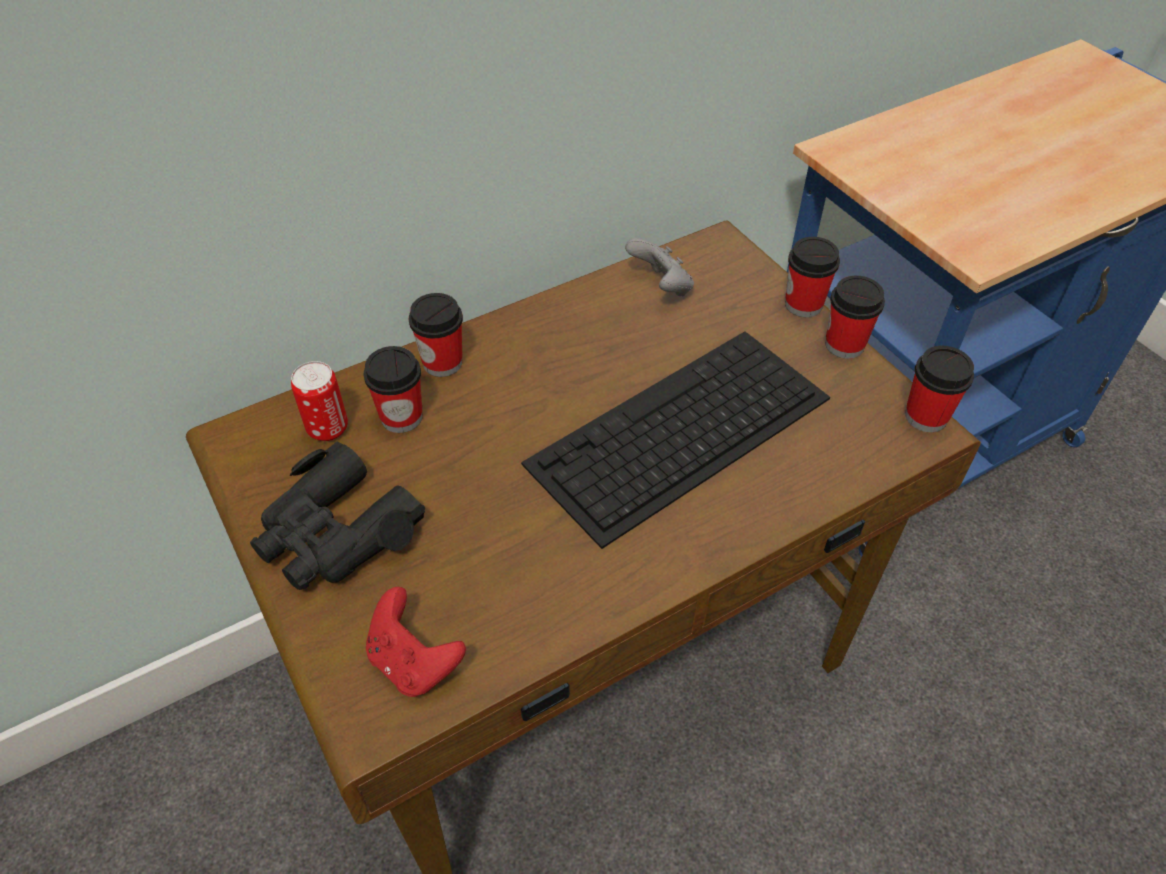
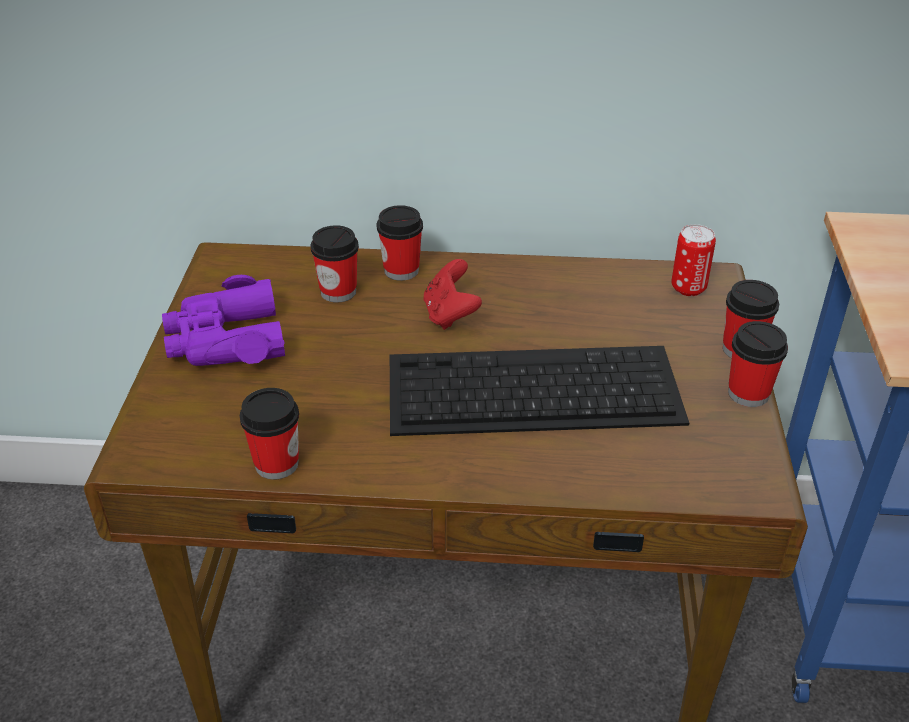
camera: 35 degrees right, 10 degrees down
black binoculars [250,441,425,590] -> purple binoculars [162,275,285,366]
can [291,361,348,441] -> can moved to [671,224,716,296]
red game controller [366,587,466,697] -> red game controller moved to [423,259,482,330]
grey game controller [625,238,694,297] -> none
cup [905,346,974,432] -> cup moved to [240,388,299,480]

